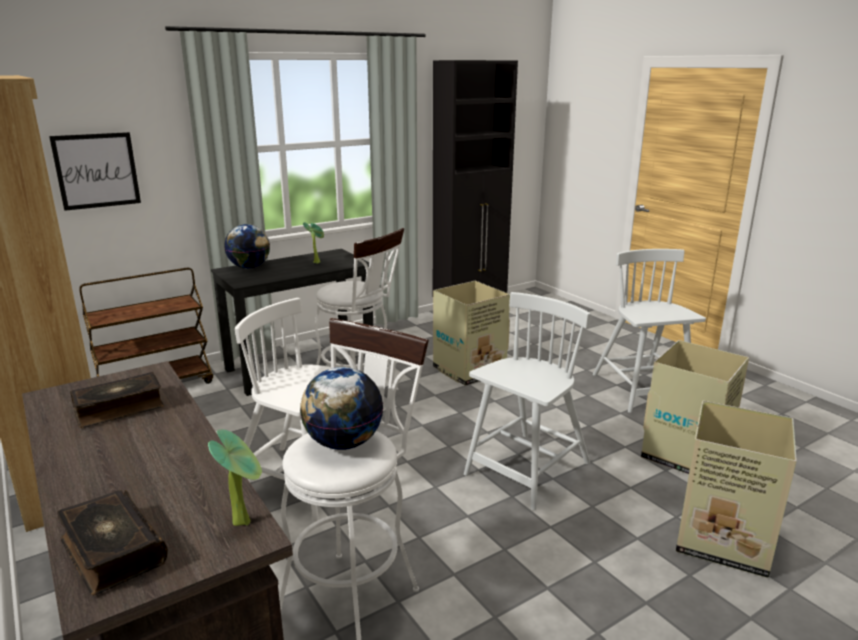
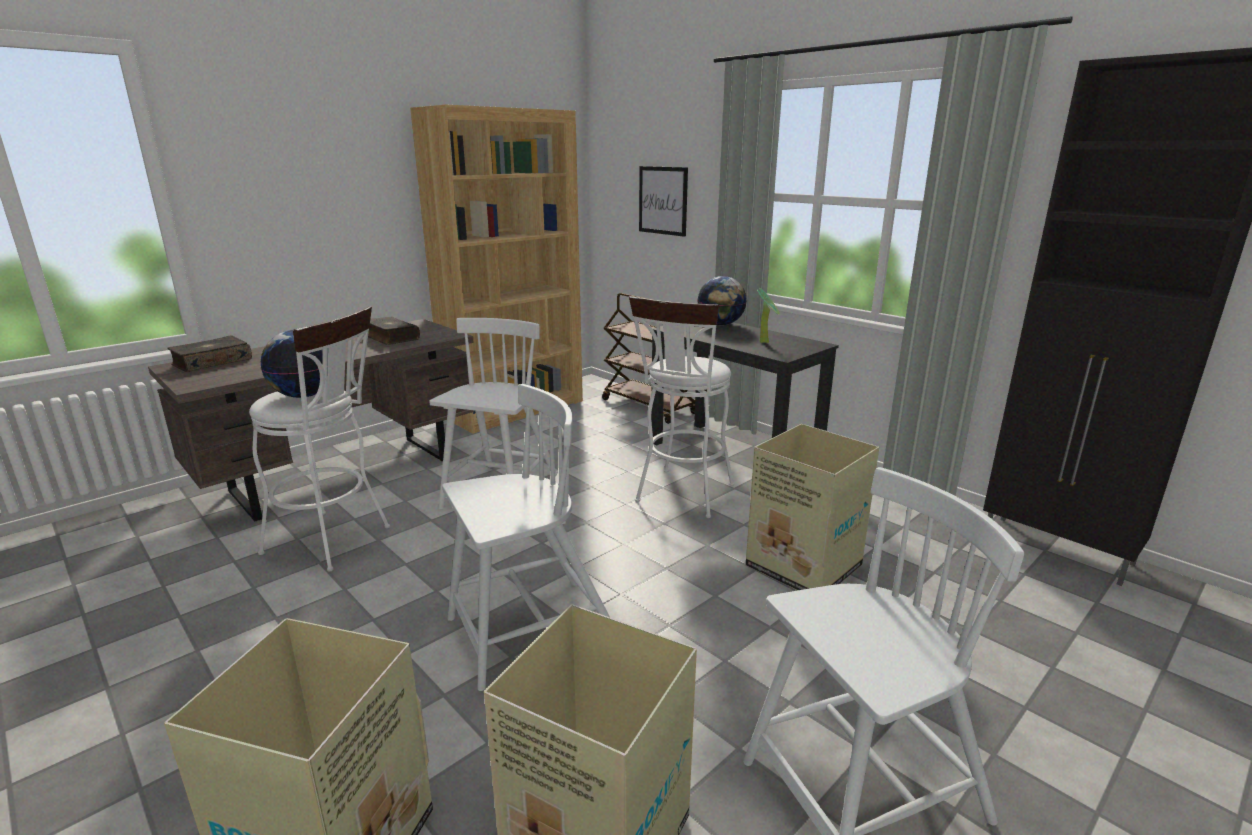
camera: 80 degrees right, 0 degrees up
potted plant [208,429,262,526] -> none
white chair [464,292,591,510] -> white chair turned 60 degrees counterclockwise [442,384,610,691]

